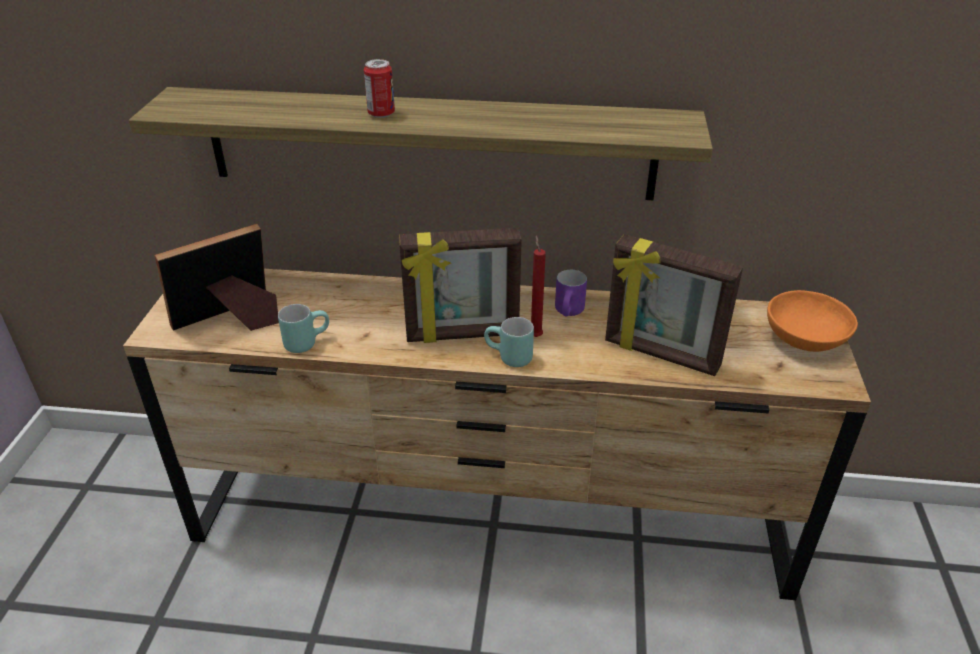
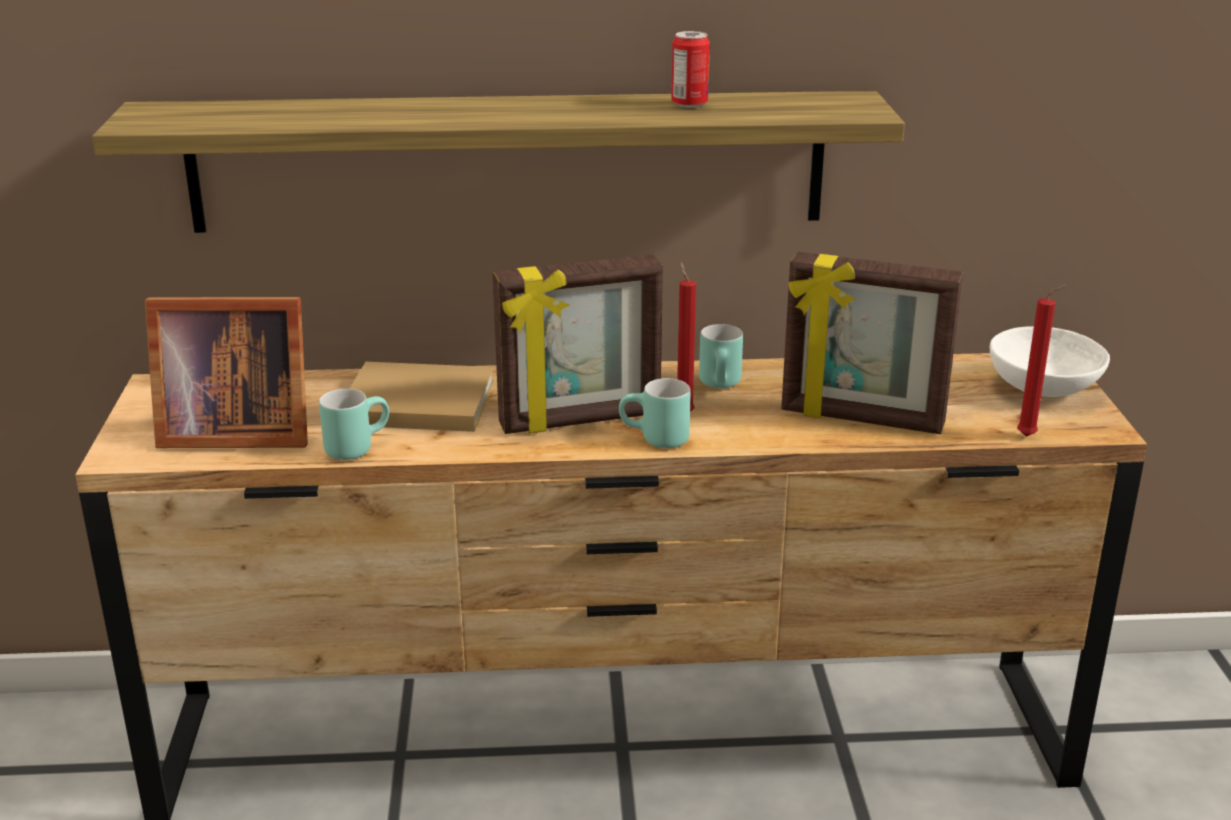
camera: 10 degrees left, 10 degrees down
picture frame [155,224,279,331] -> picture frame turned 135 degrees counterclockwise [145,297,308,448]
can [364,59,395,118] -> can moved to [671,31,710,108]
purple mug [555,270,587,317] -> turquoise mug [699,324,743,388]
orange bowl [767,290,858,352] -> white bowl [990,326,1110,397]
none -> beige book [349,362,494,432]
none -> red candle [1017,284,1066,437]

